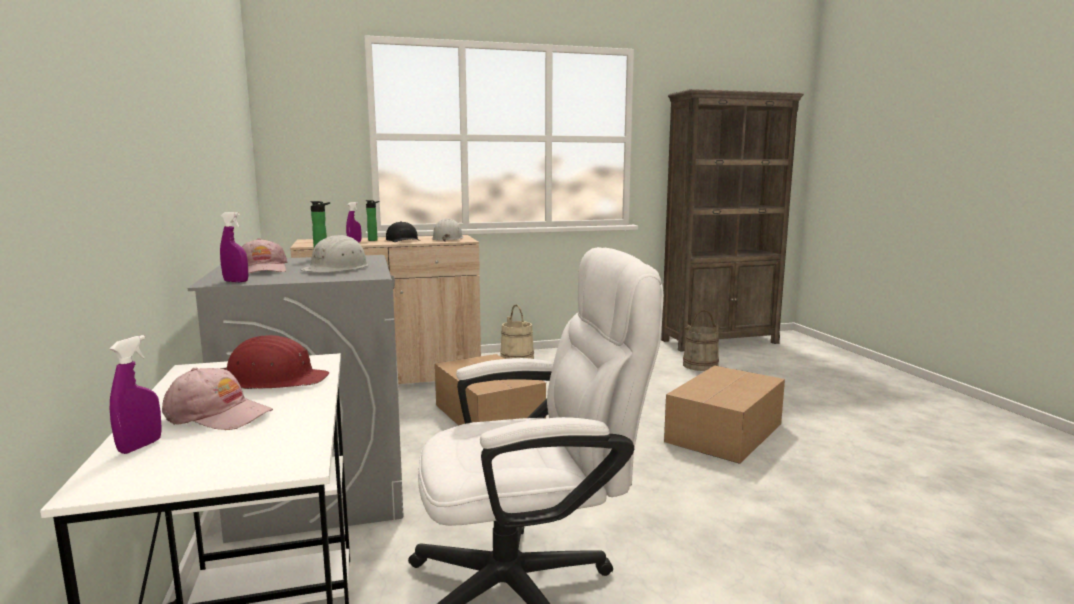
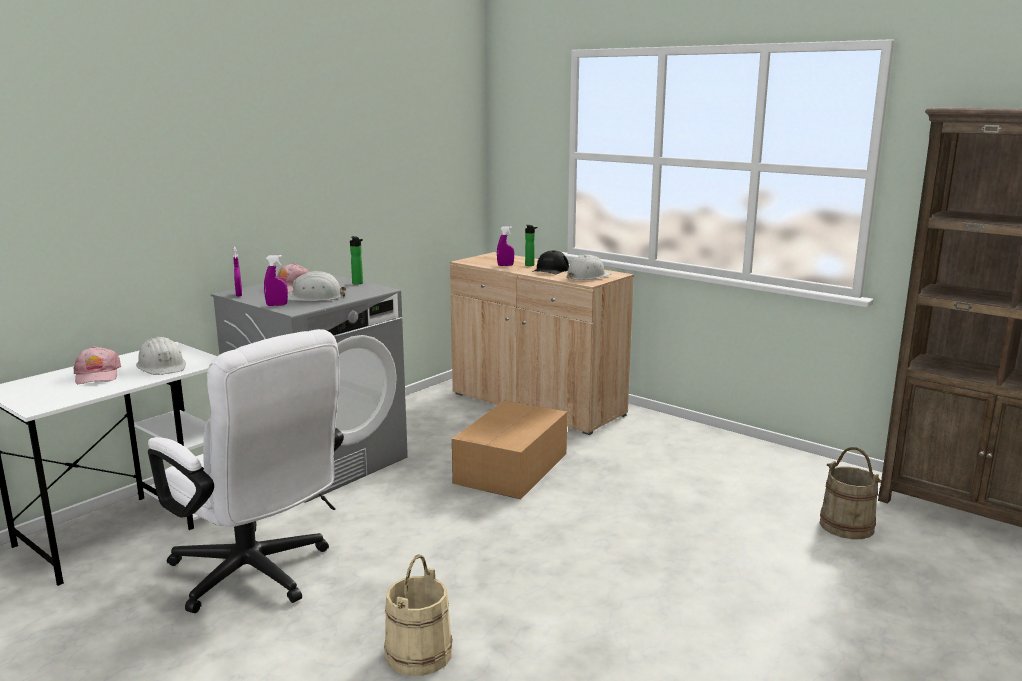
camera: 55 degrees right, 5 degrees up
purple spray bottle [110,335,162,454] -> purple spray bottle moved to [264,255,288,306]
red hard hat [220,335,329,389] -> white hard hat [136,337,186,375]
beige bucket [500,305,534,359] -> beige bucket moved to [384,554,453,676]
cardboard box [664,366,785,464] -> none

